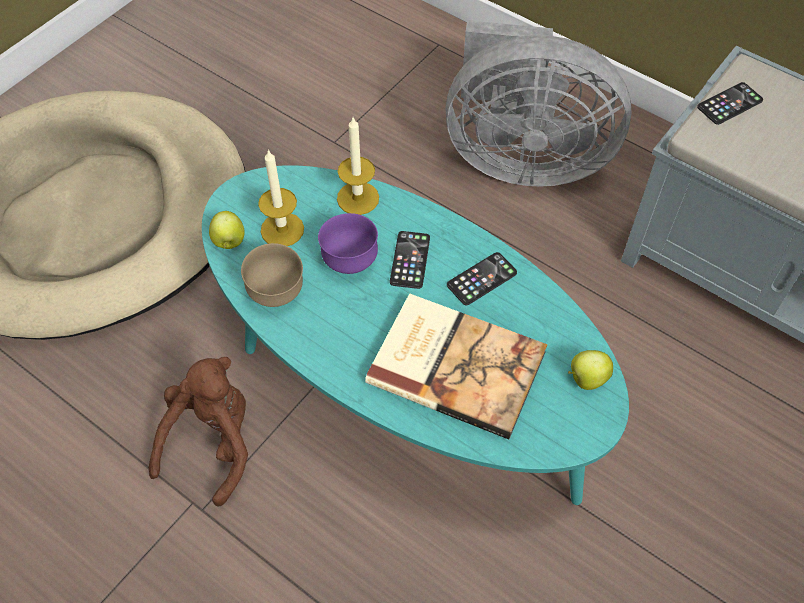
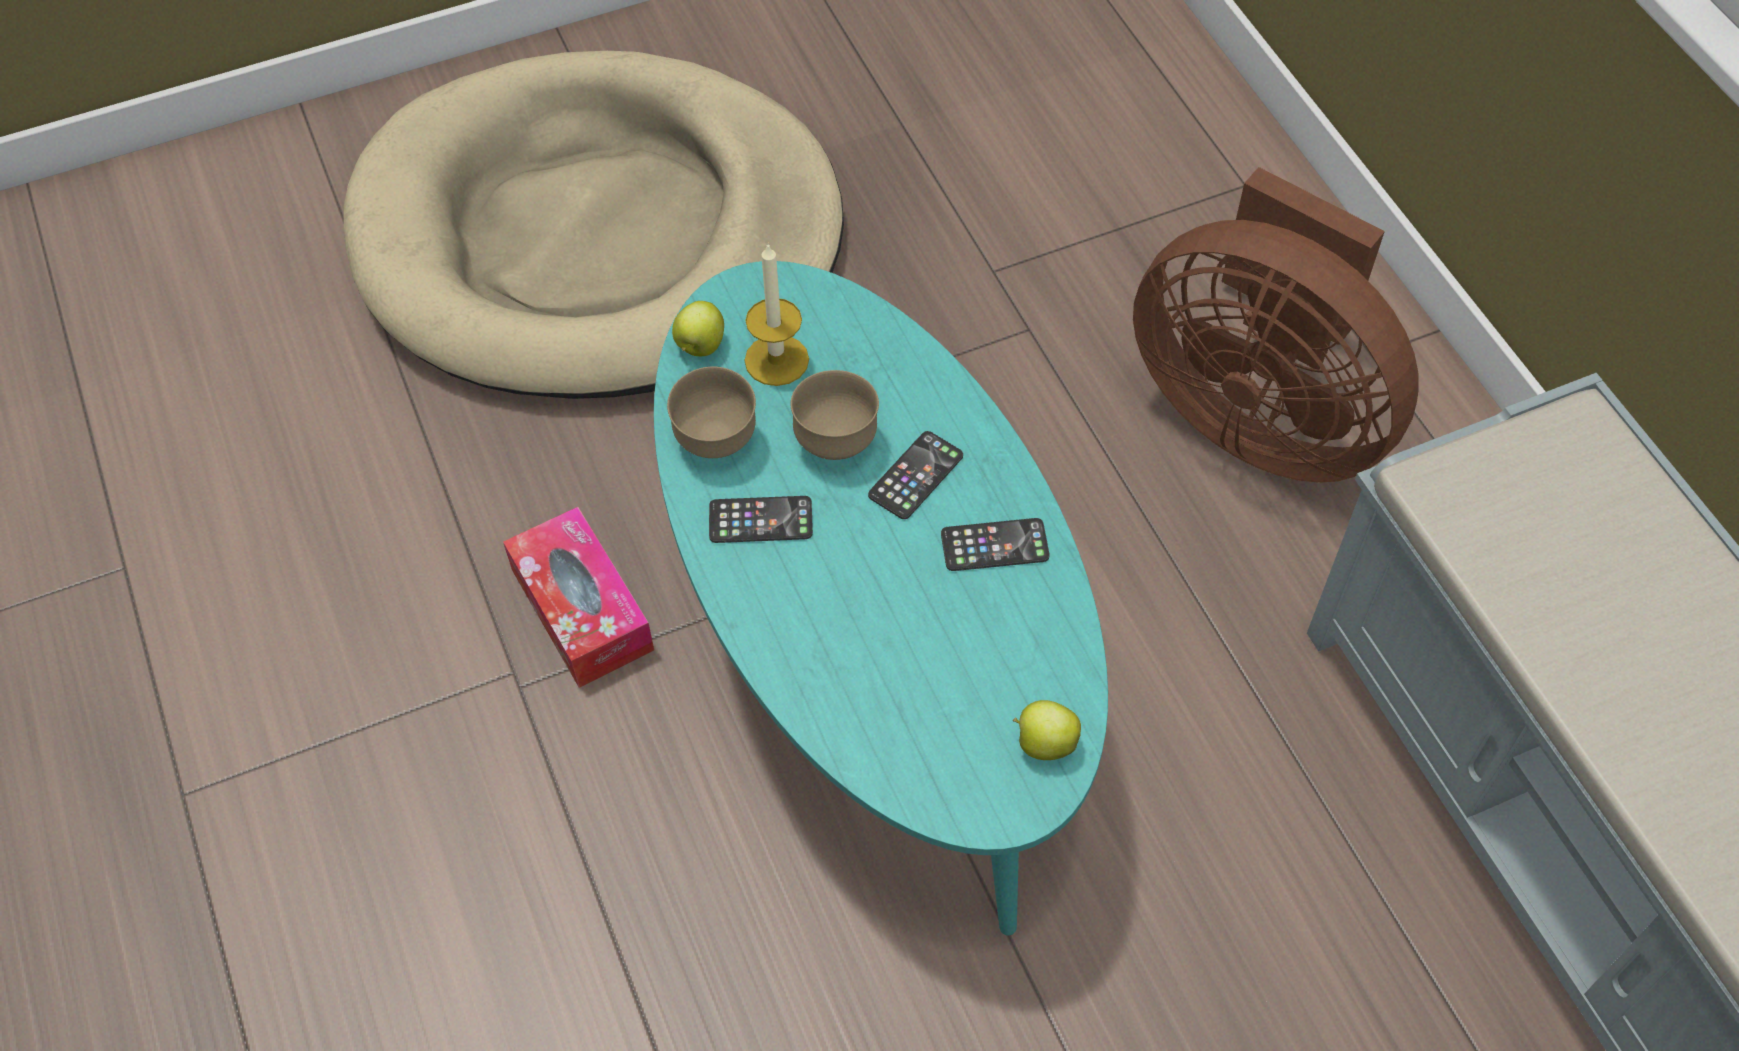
camera: 30 degrees right, 0 degrees up
brown plush toy [149,357,248,507] -> tissue box [503,507,654,688]
purple bowl [318,213,378,274] -> brown bowl [791,370,879,460]
candle [337,118,379,215] -> none
book [365,293,548,440] -> none
grey fan [446,20,632,187] -> brown fan [1133,167,1418,483]
phone [697,82,763,125] -> phone moved to [709,496,813,543]

